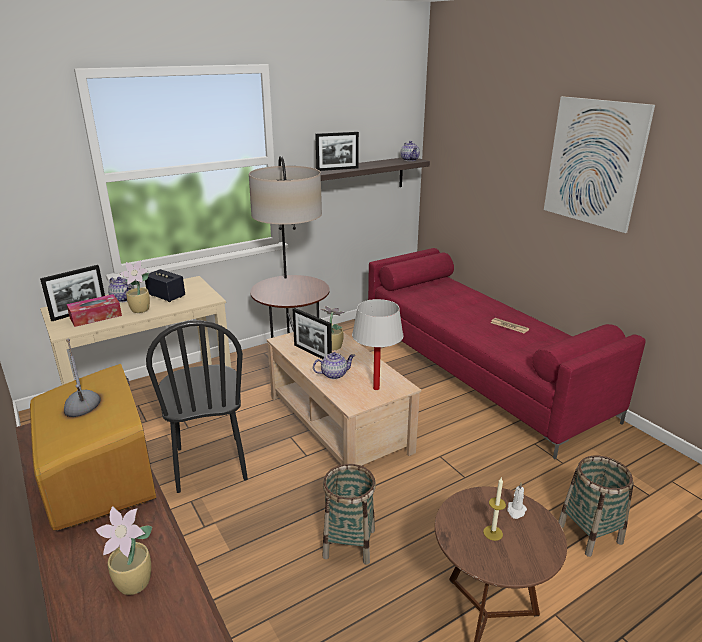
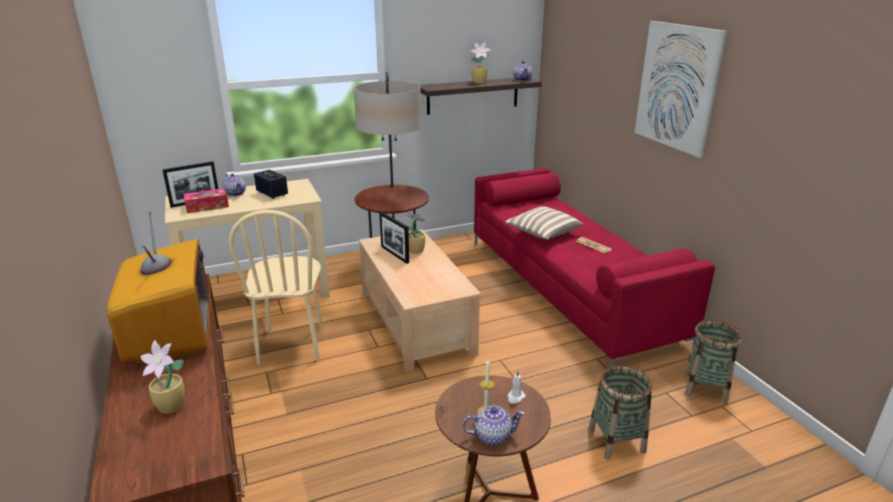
camera: 10 degrees right, 0 degrees up
potted plant [120,261,150,313] -> potted plant moved to [471,43,491,83]
black chair [146,320,248,493] -> beige chair [229,210,322,365]
teapot [313,352,355,379] -> teapot moved to [462,406,525,445]
picture frame [315,132,359,171] -> none
basket [322,464,376,565] -> basket moved to [685,320,742,404]
white table lamp [352,299,403,390] -> none
none -> pillow [505,206,584,240]

